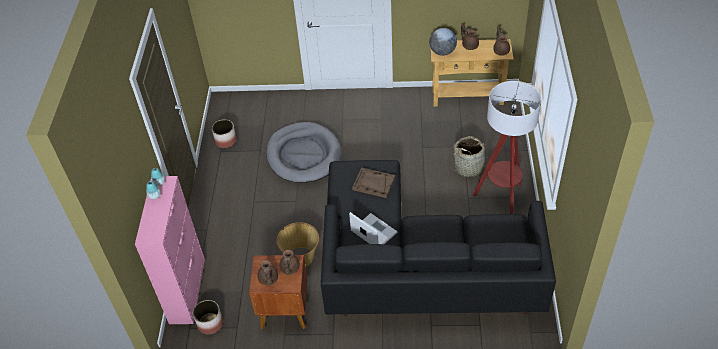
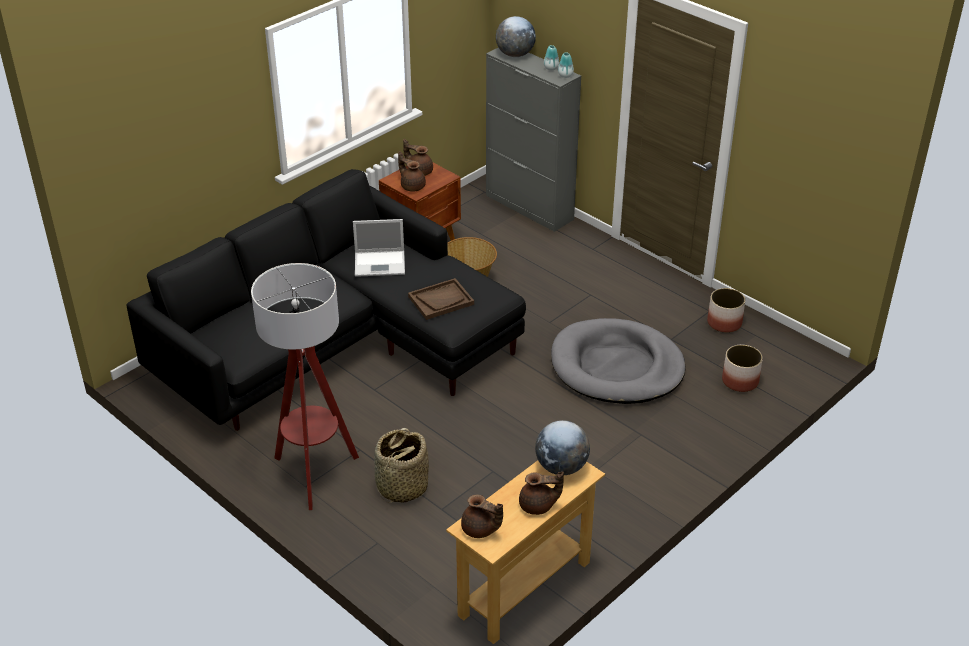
camera: 130 degrees right, 10 degrees down
pink cabinet [135,176,205,324] -> grey cabinet [486,47,581,232]
planter [193,300,223,335] -> planter moved to [722,345,763,392]
none -> globe [496,16,536,57]

